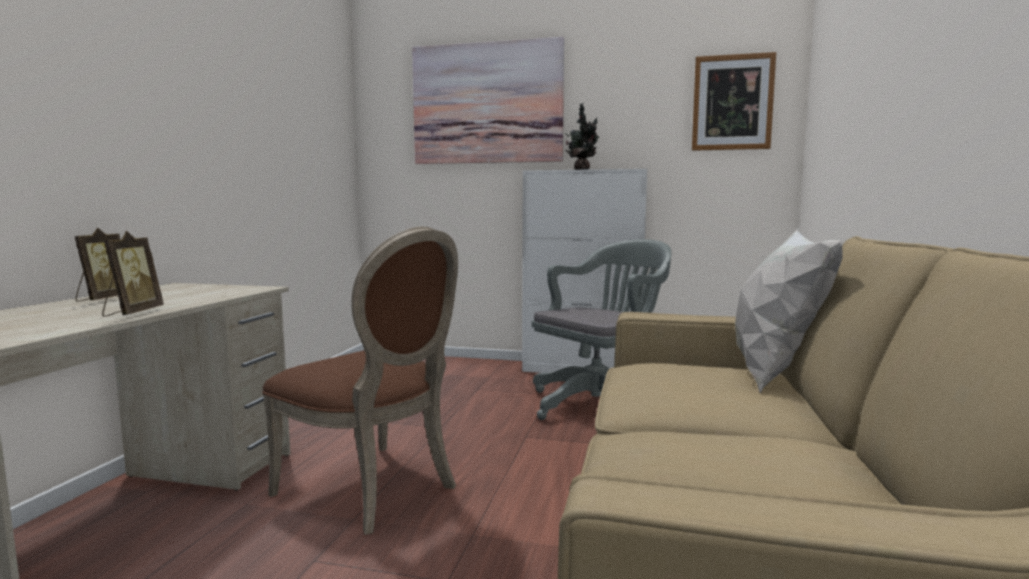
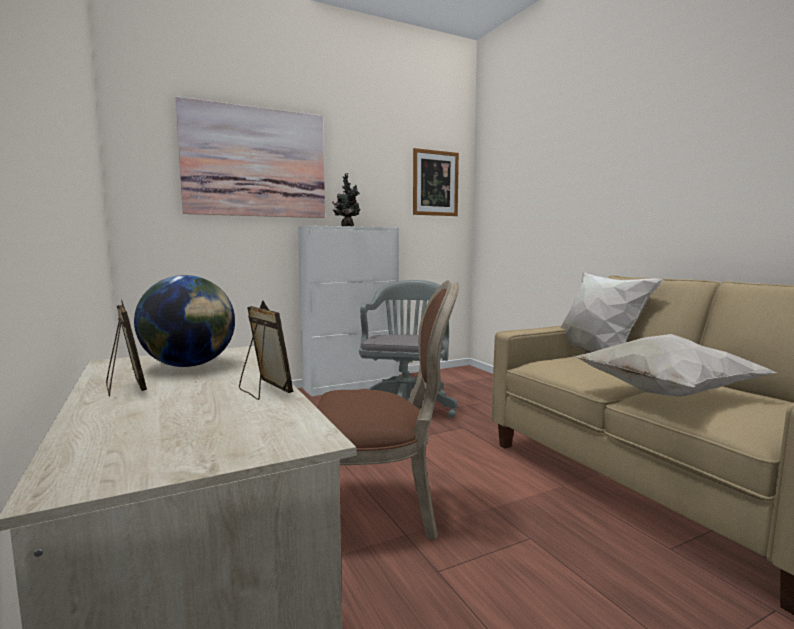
camera: 40 degrees left, 0 degrees up
none -> globe [134,275,235,367]
none -> white pillow [574,334,777,397]

